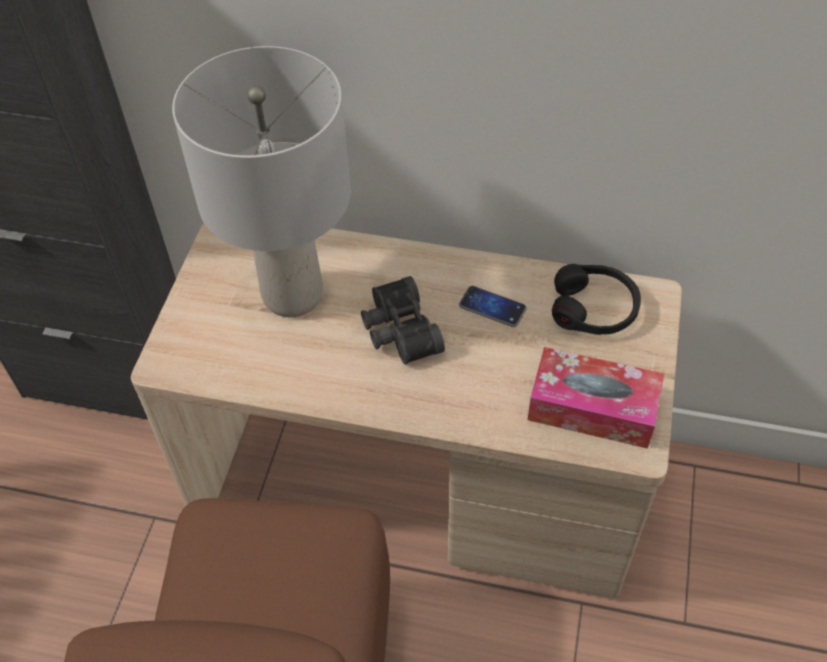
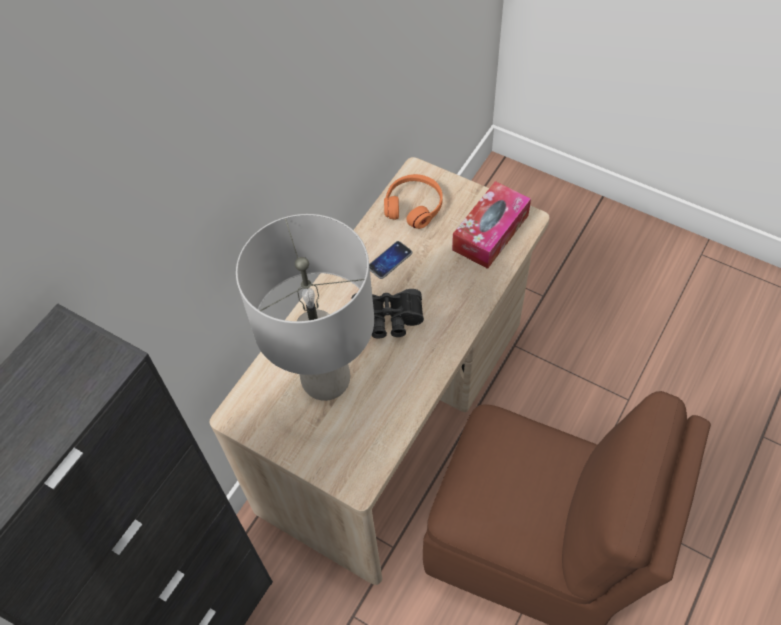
camera: 70 degrees left, 5 degrees up
black headphones [552,264,641,335] -> orange headphones [384,174,443,229]

